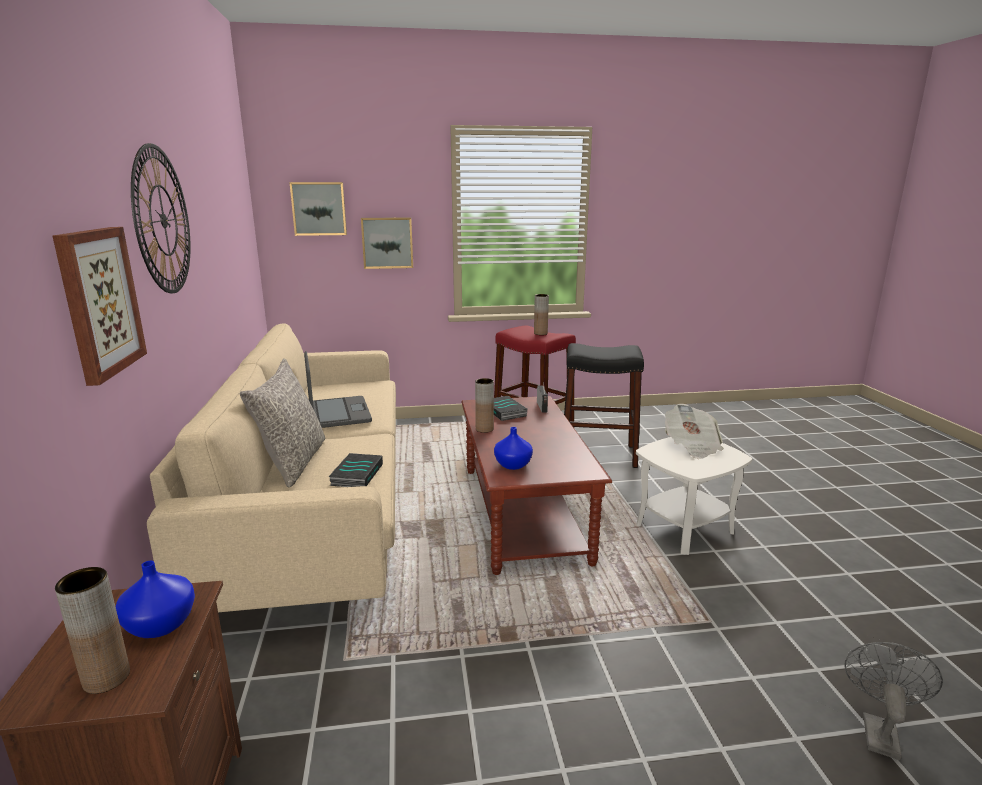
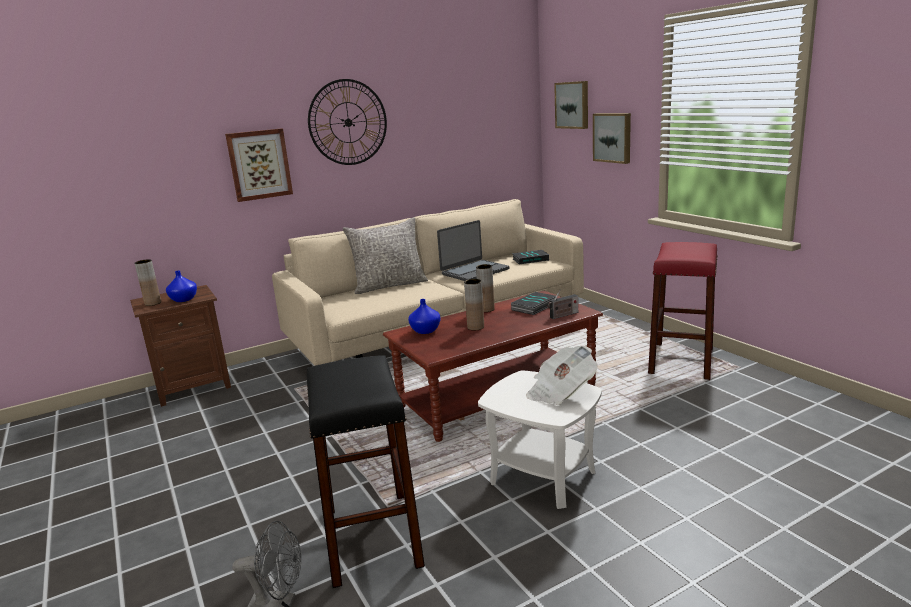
camera: 70 degrees right, 0 degrees up
book [328,453,383,487] -> book moved to [512,250,549,264]
brown vase [534,294,549,335] -> brown vase moved to [464,279,484,330]
black stool [564,343,644,468] -> black stool moved to [307,355,425,588]

